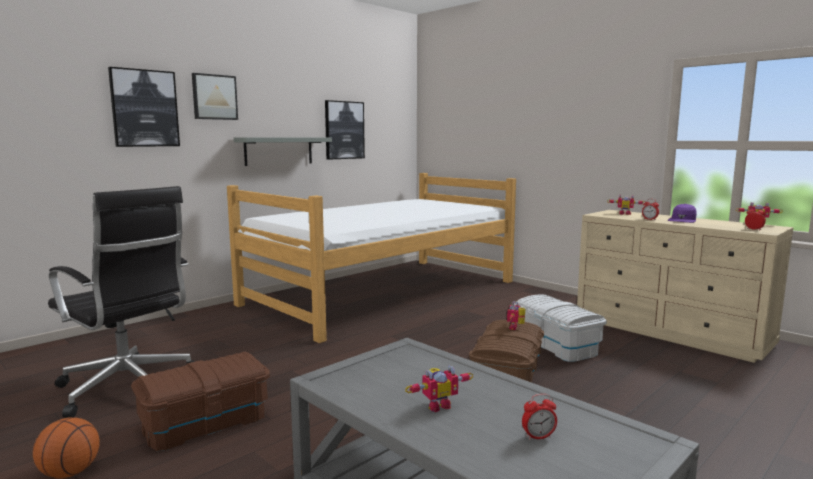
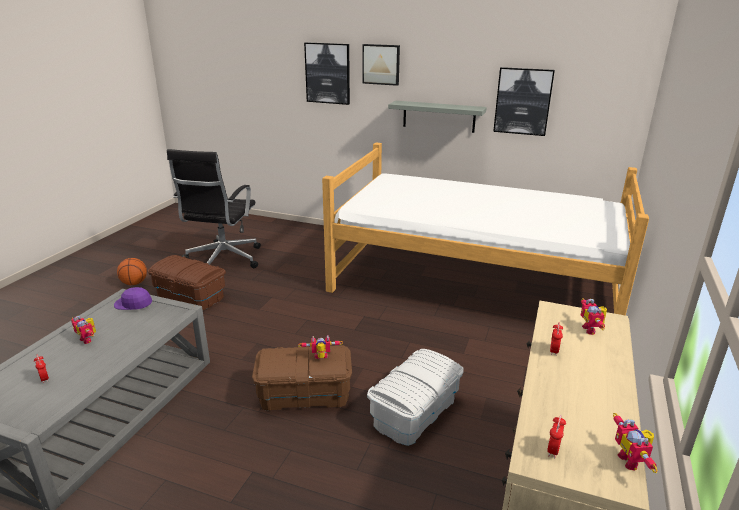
camera: 65 degrees right, 15 degrees up
purple cap [668,203,697,223] -> purple cap moved to [114,287,152,310]

